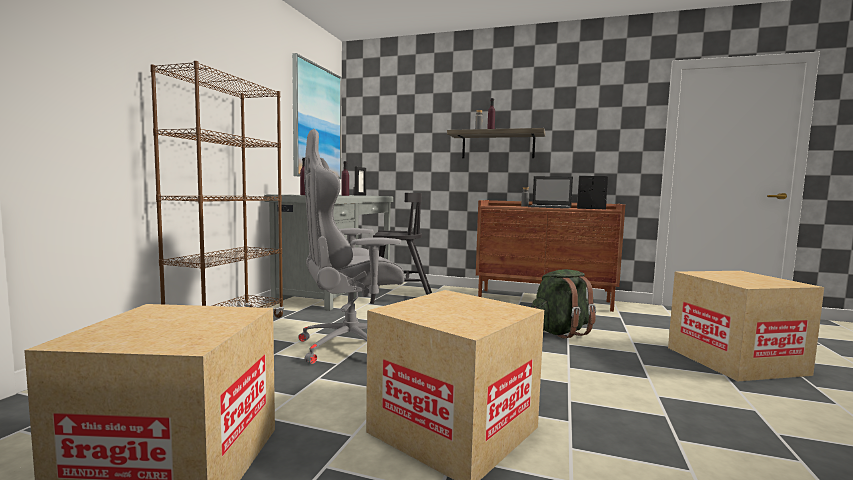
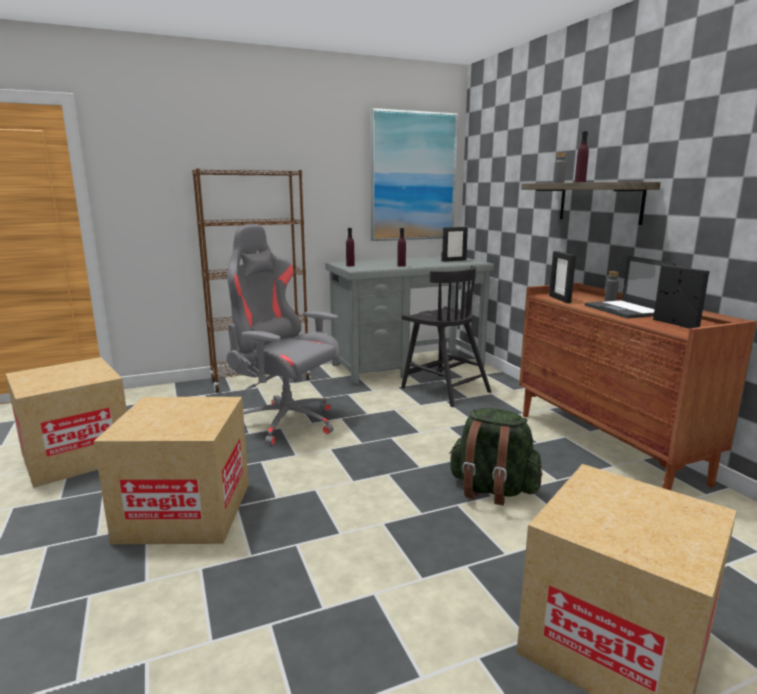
camera: 50 degrees right, 10 degrees up
none -> picture frame [549,251,576,303]

